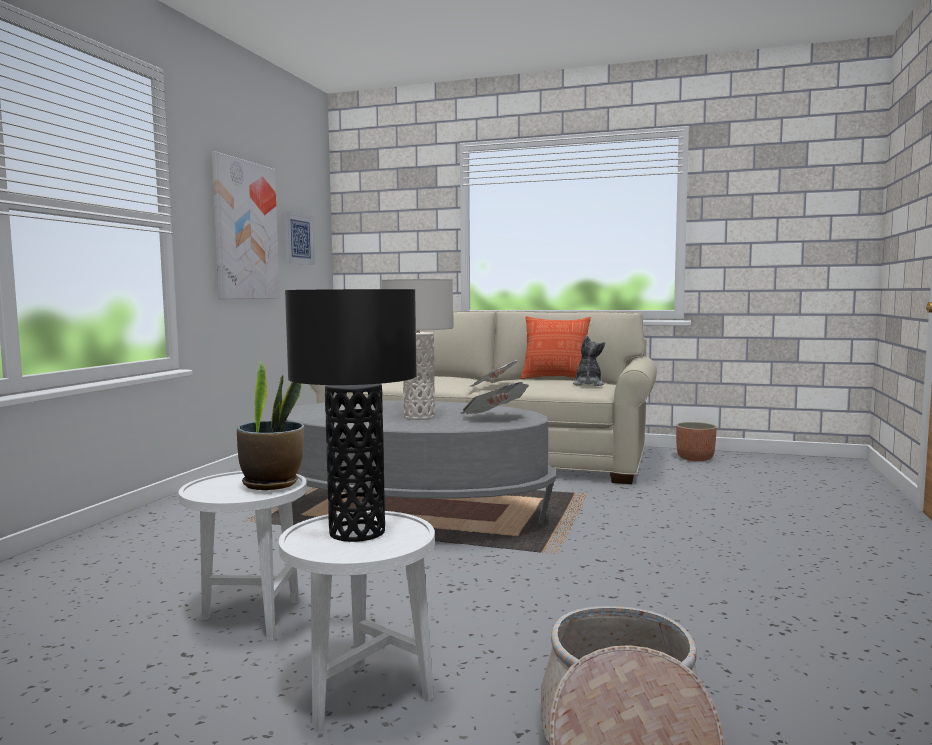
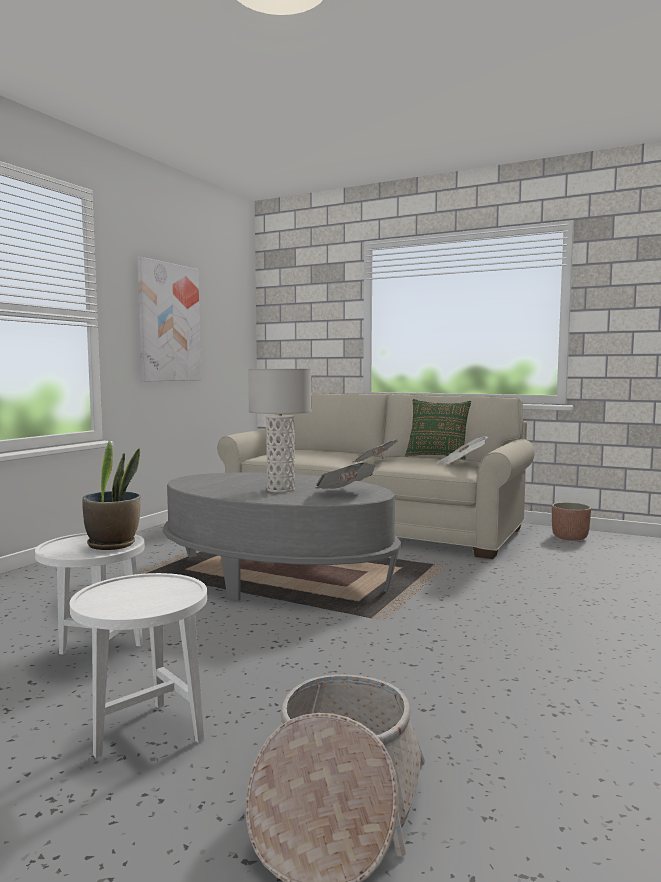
camera: 10 degrees right, 0 degrees up
picture [284,211,315,265] -> none
black table lamp [285,289,417,542] -> none
orange pillow [521,316,591,379] -> green pillow [405,399,471,460]
plush toy [573,335,605,386] -> newspaper [436,436,488,464]

